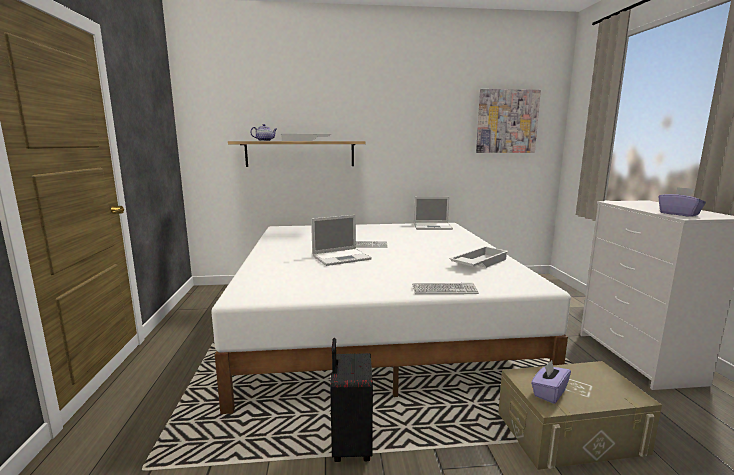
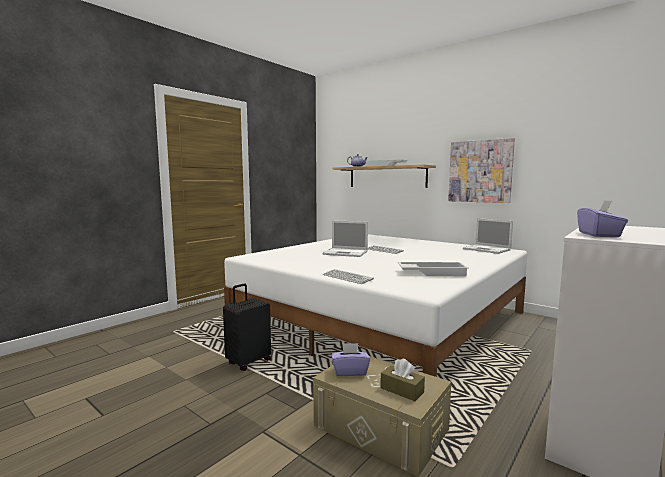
camera: 45 degrees right, 5 degrees down
picture [476,89,541,153] -> picture moved to [448,138,515,203]
none -> brown tissue box [380,358,425,401]

